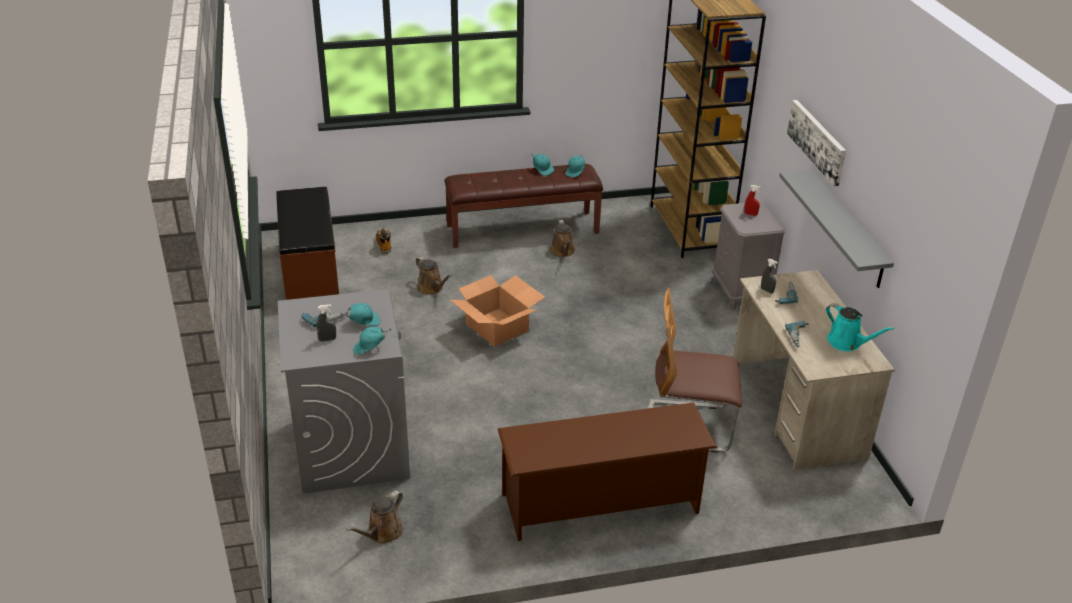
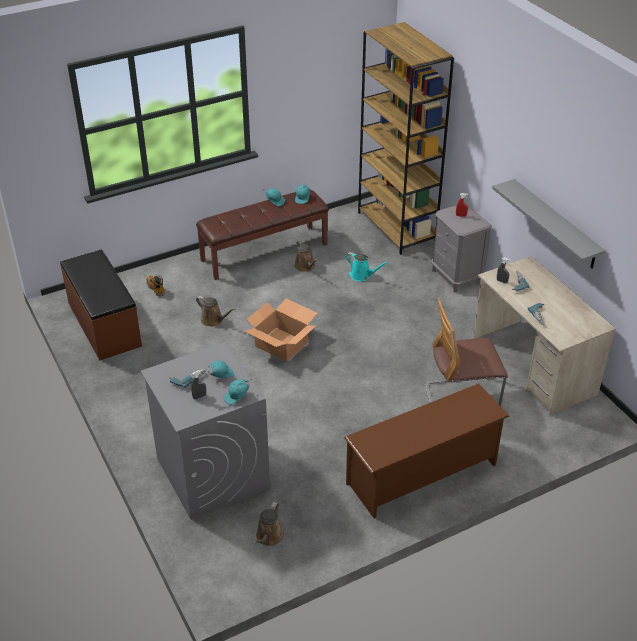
camera: 15 degrees left, 5 degrees up
picture [787,100,846,186] -> none
turquoise watering can [826,303,894,351] -> turquoise watering can moved to [346,252,388,281]

